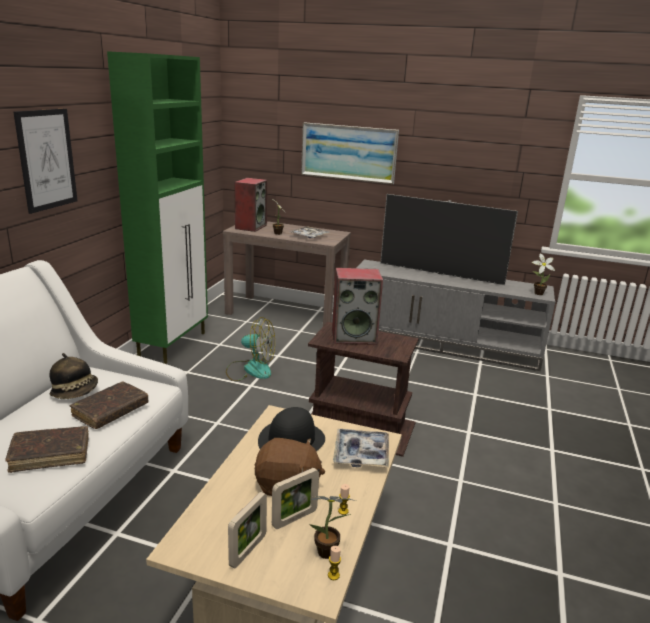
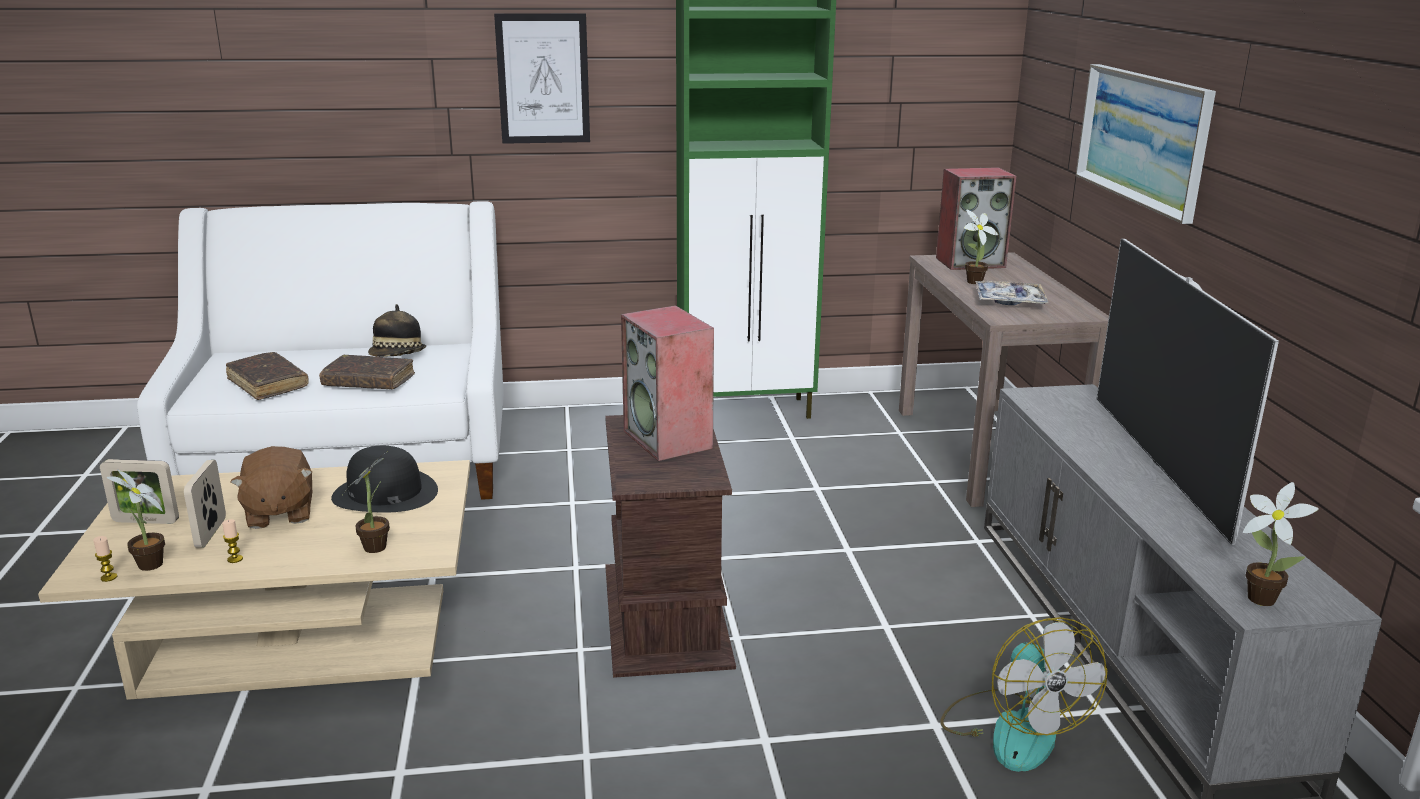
camera: 65 degrees right, 0 degrees up
fan [226,317,275,381] -> fan moved to [941,617,1107,772]
picture frame [272,468,319,529] -> picture frame turned 60 degrees clockwise [184,460,226,548]
tray [333,429,389,467] -> potted plant [343,452,390,553]

